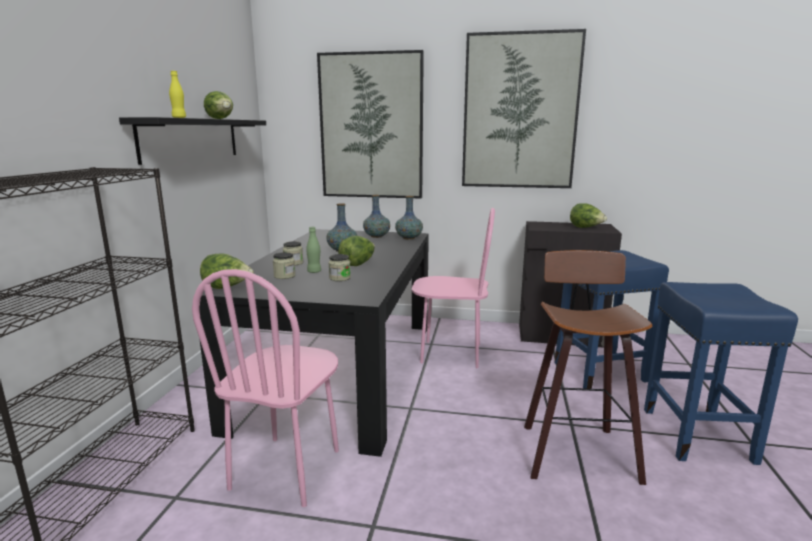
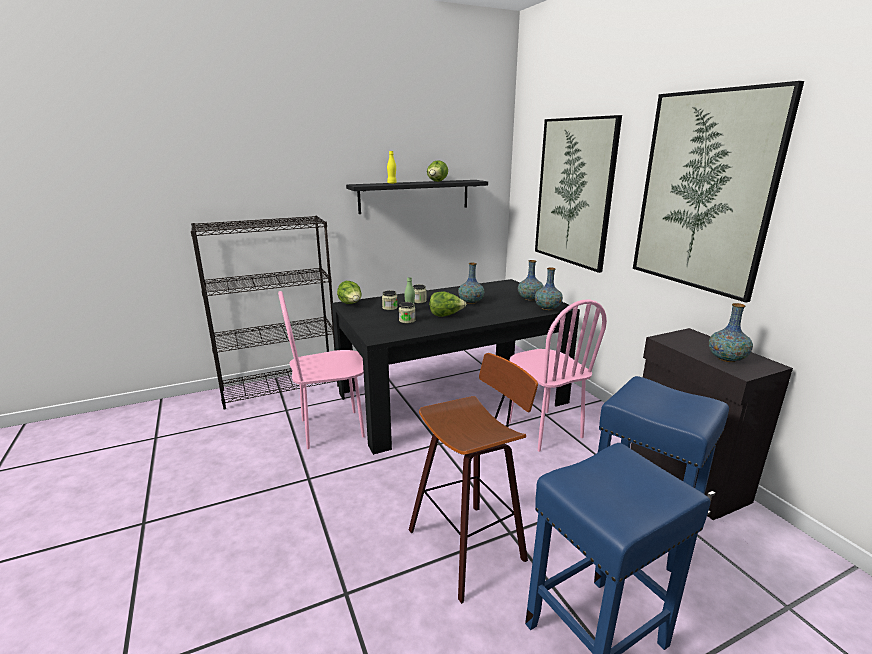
camera: 55 degrees right, 5 degrees up
lettuce [570,203,607,228] -> vase [709,303,753,362]

